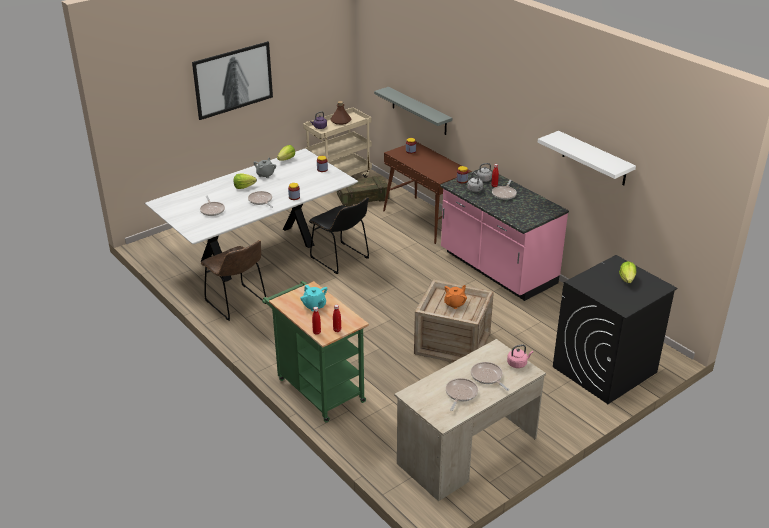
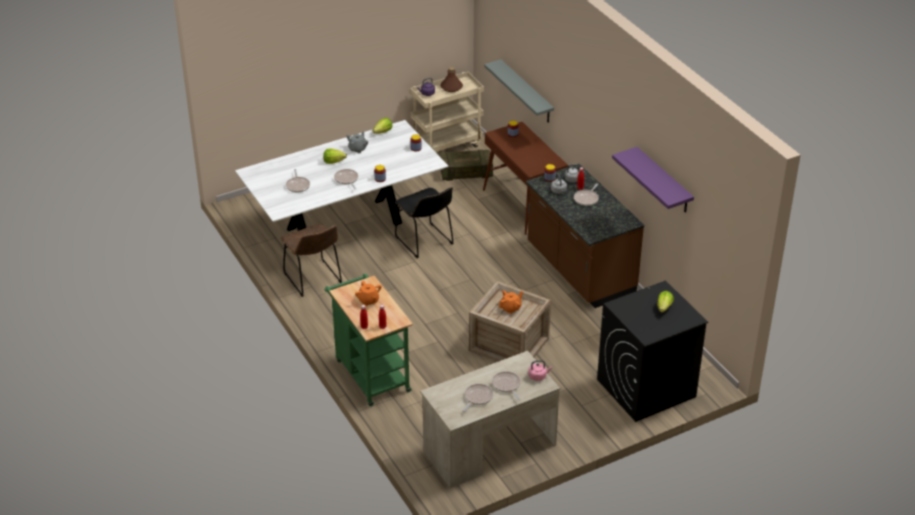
camera: 10 degrees right, 5 degrees up
picture [192,41,273,120] -> none
turquoise teapot [300,285,327,312] -> orange teapot [355,281,381,306]
pink counter [440,167,569,301] -> brown counter [526,164,644,308]
white shelf [538,131,636,185] -> purple shelf [612,147,694,213]

